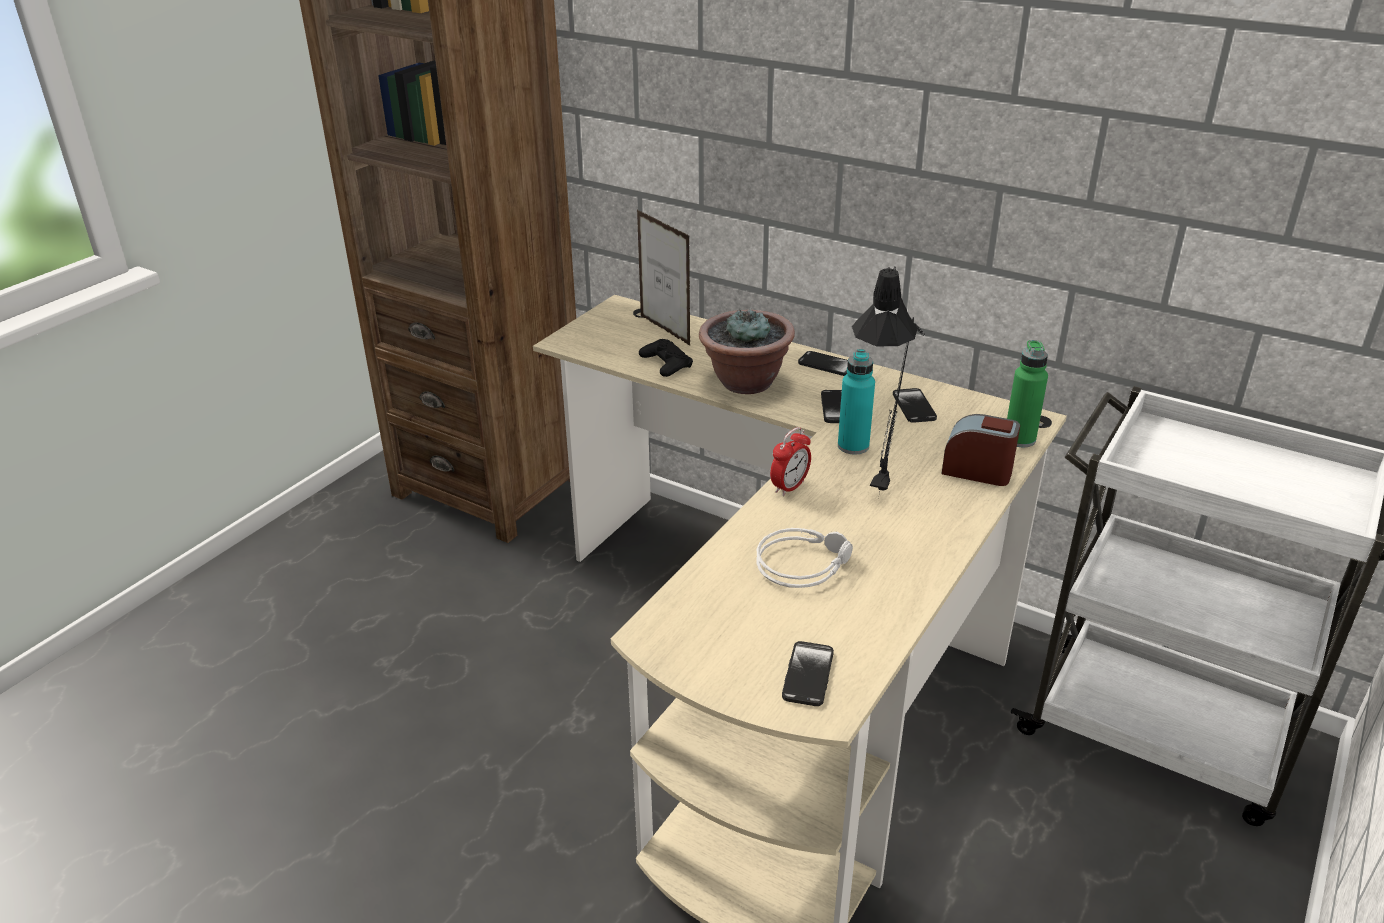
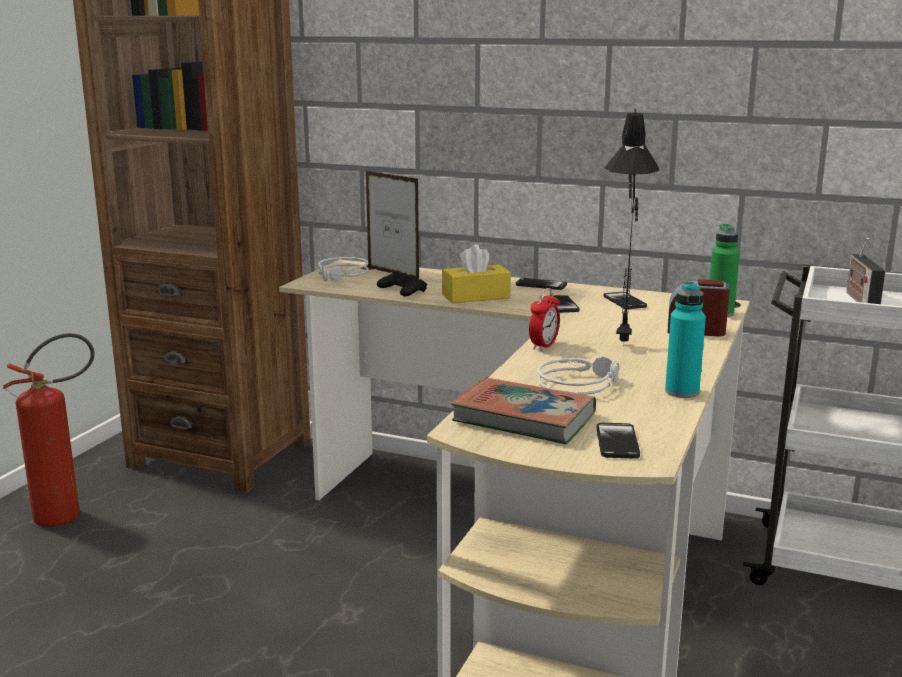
camera: 10 degrees left, 15 degrees down
potted plant [699,307,795,394] -> yellow tissue box [442,244,511,304]
turquoise bottle [838,349,875,455] -> turquoise bottle moved to [665,282,706,398]
none -> fire extinguisher [3,333,95,527]
none -> grey headphones [318,257,369,282]
none -> book [451,378,596,444]
none -> radio [846,238,885,304]

